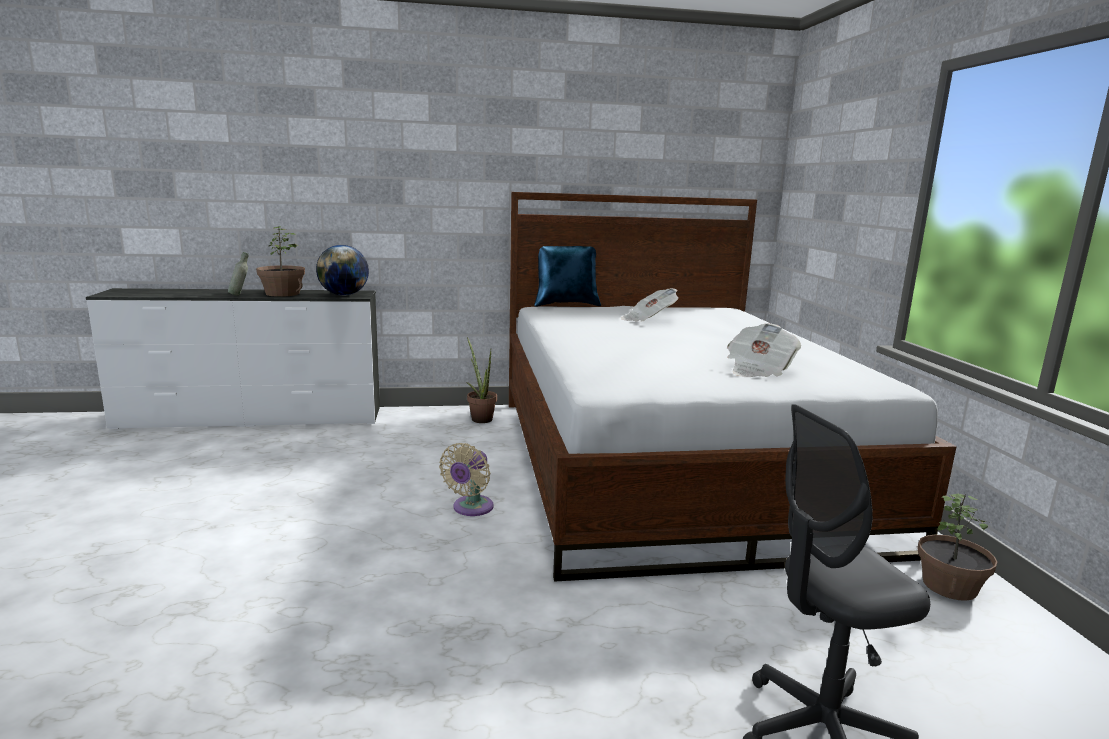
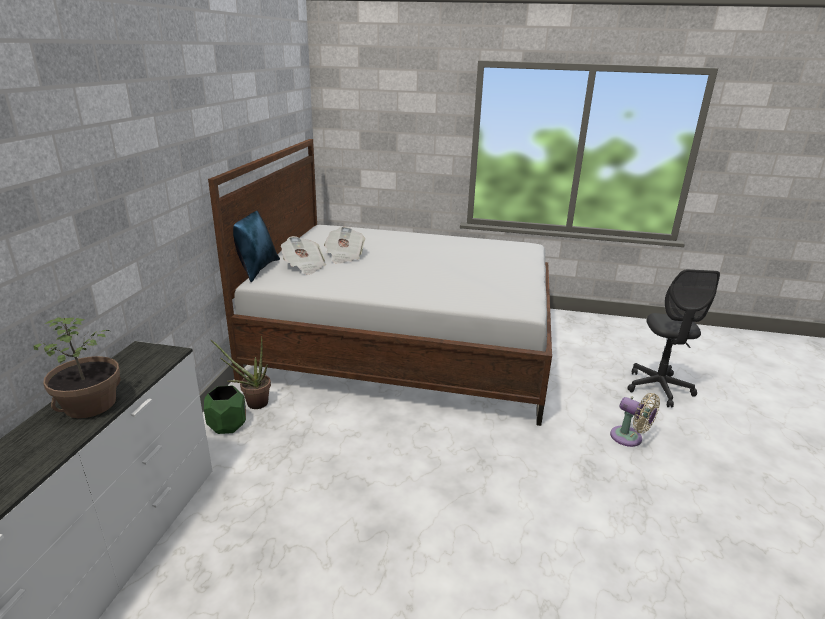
camera: 70 degrees left, 10 degrees up
grey bottle [228,252,248,296] -> none
globe [316,245,369,296] -> none
beige fan [439,443,494,516] -> beige fan moved to [610,393,660,447]
newspaper [727,323,801,377] -> newspaper moved to [281,236,326,275]
potted plant [917,494,997,601] -> none
none -> green planter [204,386,246,434]

